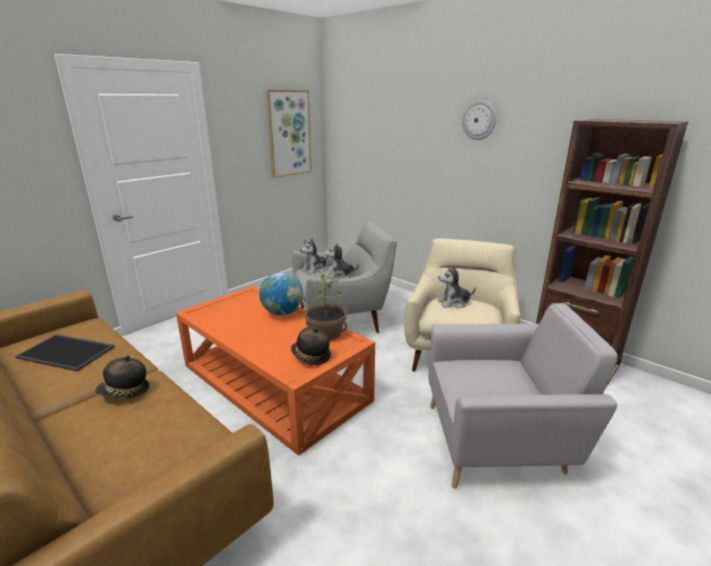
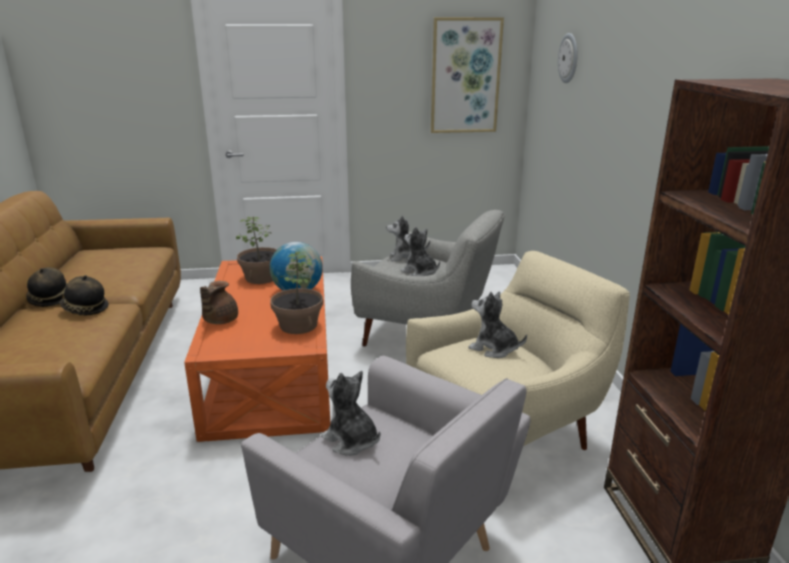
camera: 40 degrees right, 0 degrees up
tray [15,334,115,371] -> none
hat [291,327,331,365] -> hat moved to [26,267,67,307]
wall clock [462,100,496,140] -> wall clock moved to [558,33,578,83]
none -> brown teapot [200,281,238,324]
none -> potted plant [236,216,277,284]
none -> plush toy [321,371,380,456]

